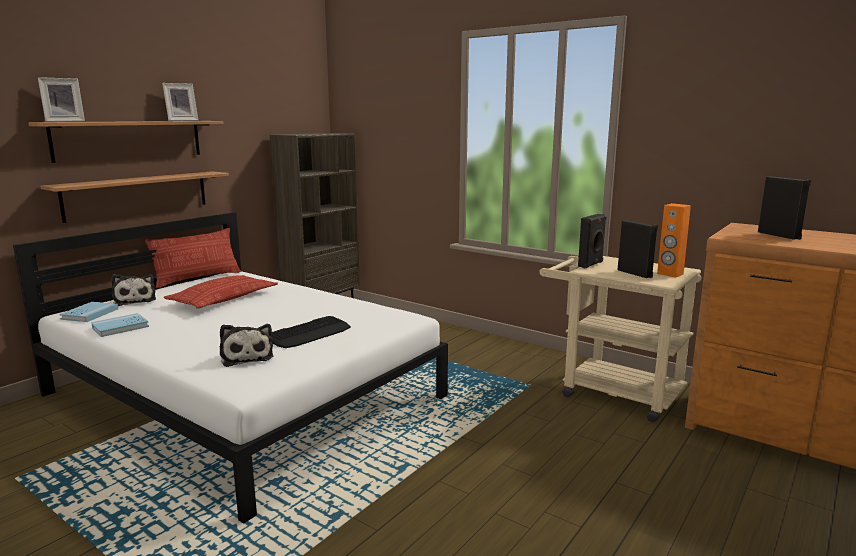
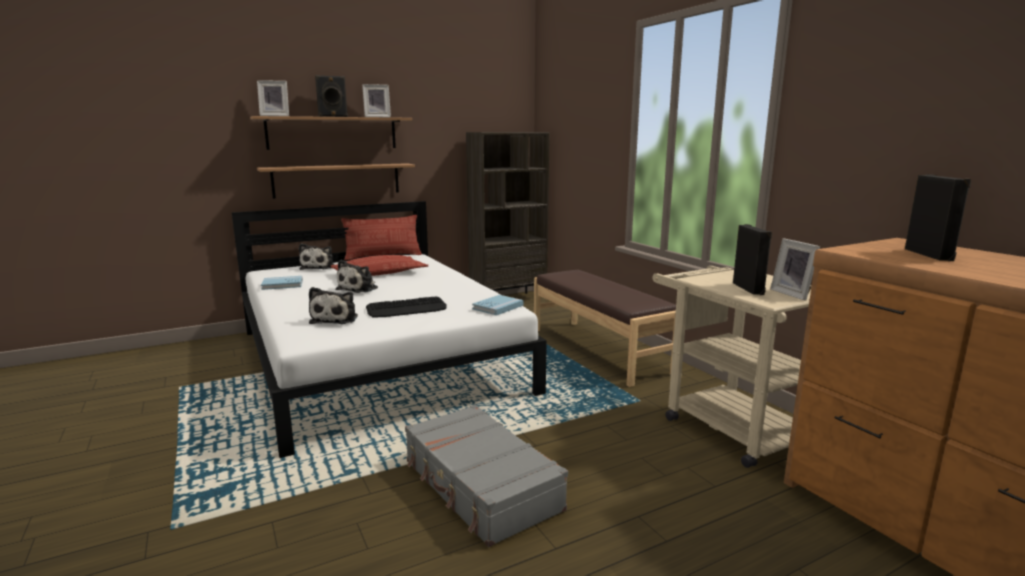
camera: 25 degrees right, 0 degrees up
blue book [59,302,118,322] -> blue book moved to [472,295,523,315]
black speaker [578,214,607,269] -> black speaker moved to [315,75,348,117]
orange speaker [657,203,691,277] -> picture frame [770,238,820,301]
none -> plush toy [336,260,378,293]
none -> grey suitcase [405,405,568,547]
none -> brown bench [534,270,676,387]

